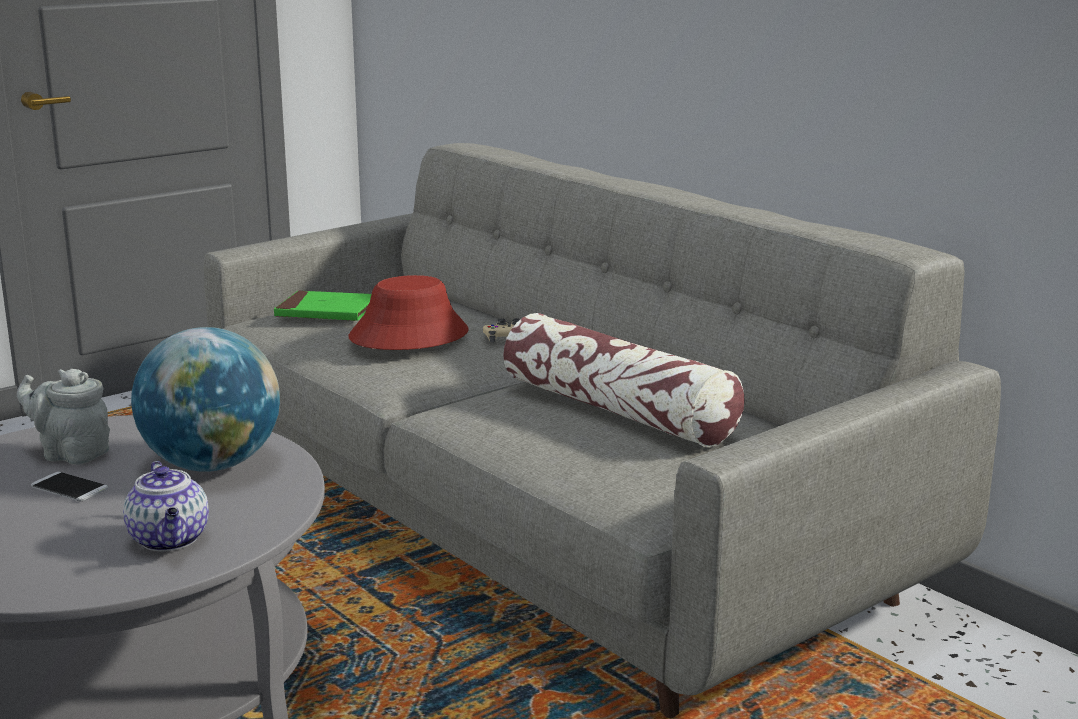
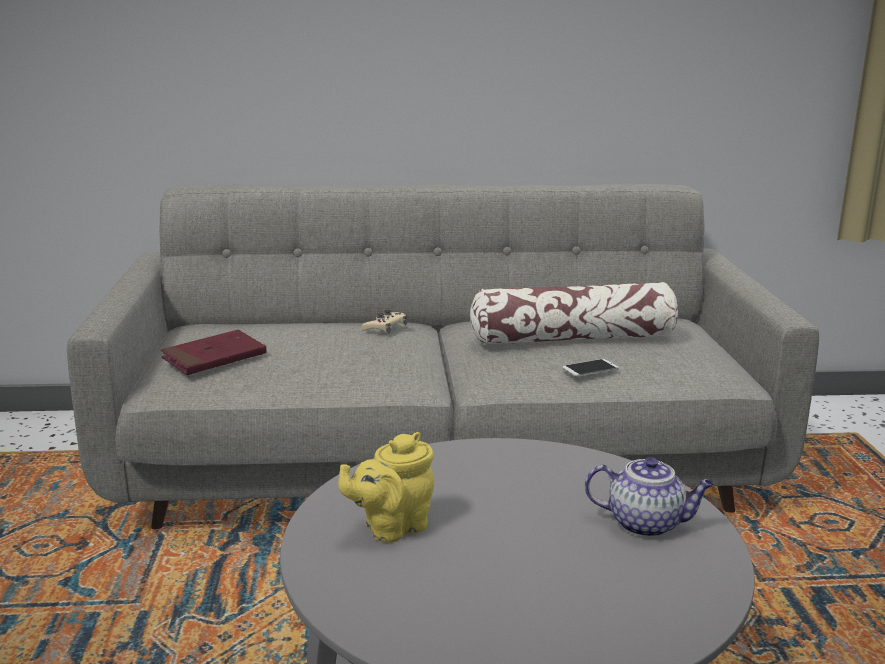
camera: 55 degrees left, 0 degrees up
grey teapot [17,369,110,465] -> yellow teapot [338,432,434,542]
phone [31,472,108,501] -> phone moved to [562,359,619,377]
globe [131,327,280,472] -> none
green book [274,291,372,321] -> red book [161,330,267,375]
red hat [349,275,469,350] -> none

